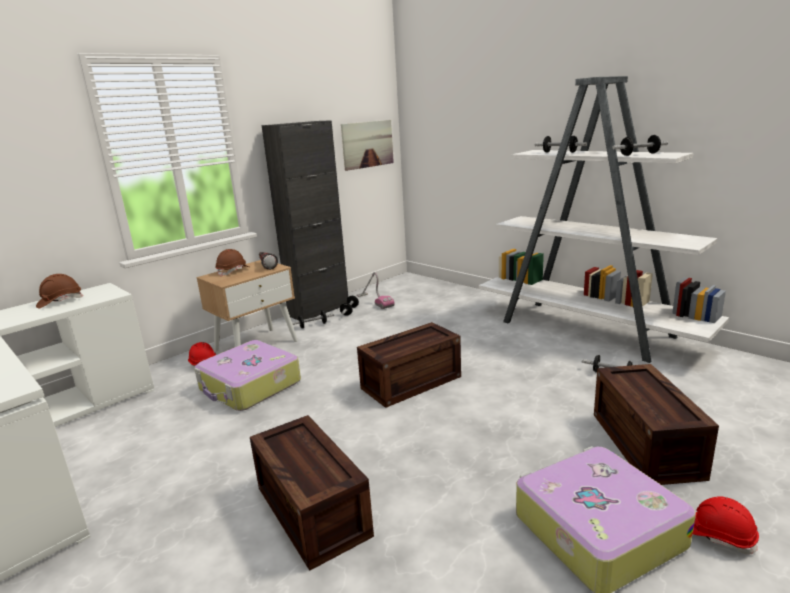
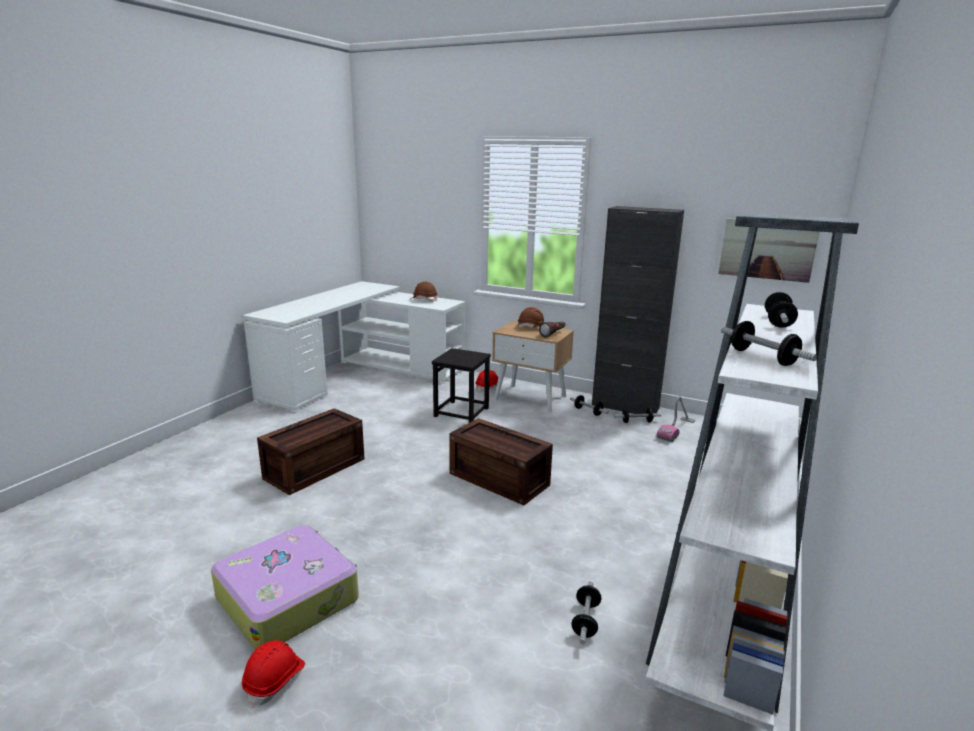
camera: 70 degrees right, 0 degrees up
suitcase [194,340,301,411] -> black stool [432,348,491,423]
crate [594,364,719,485] -> none

